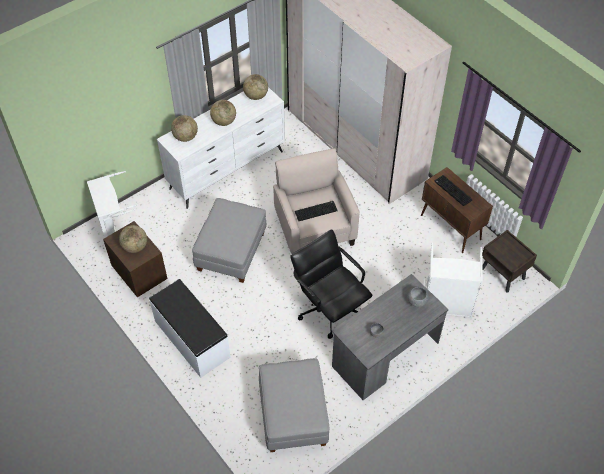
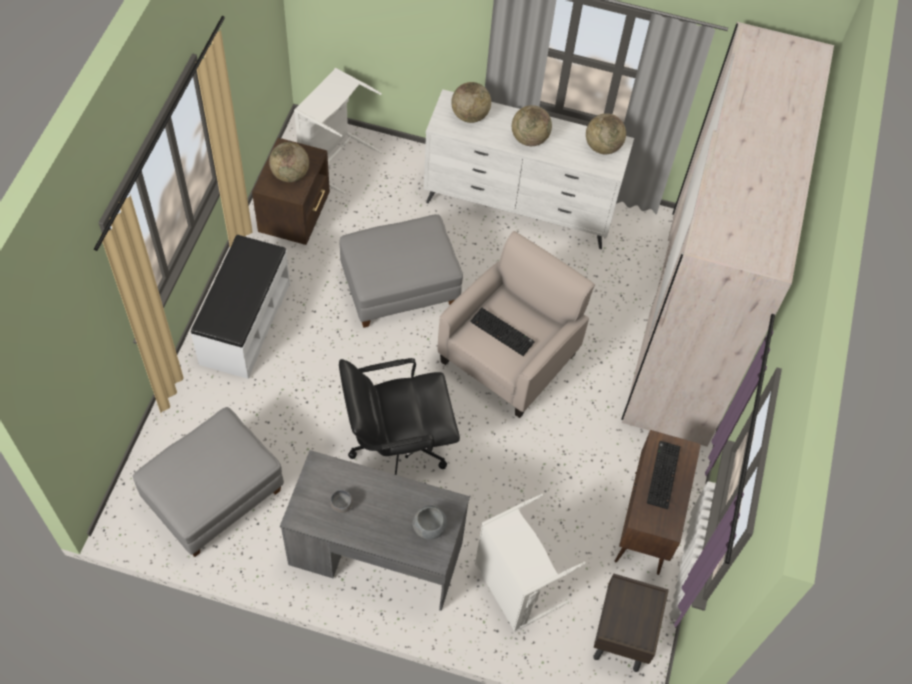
camera: 50 degrees right, 5 degrees up
black office chair [290,230,372,339] -> black office chair turned 120 degrees counterclockwise [339,358,460,475]

